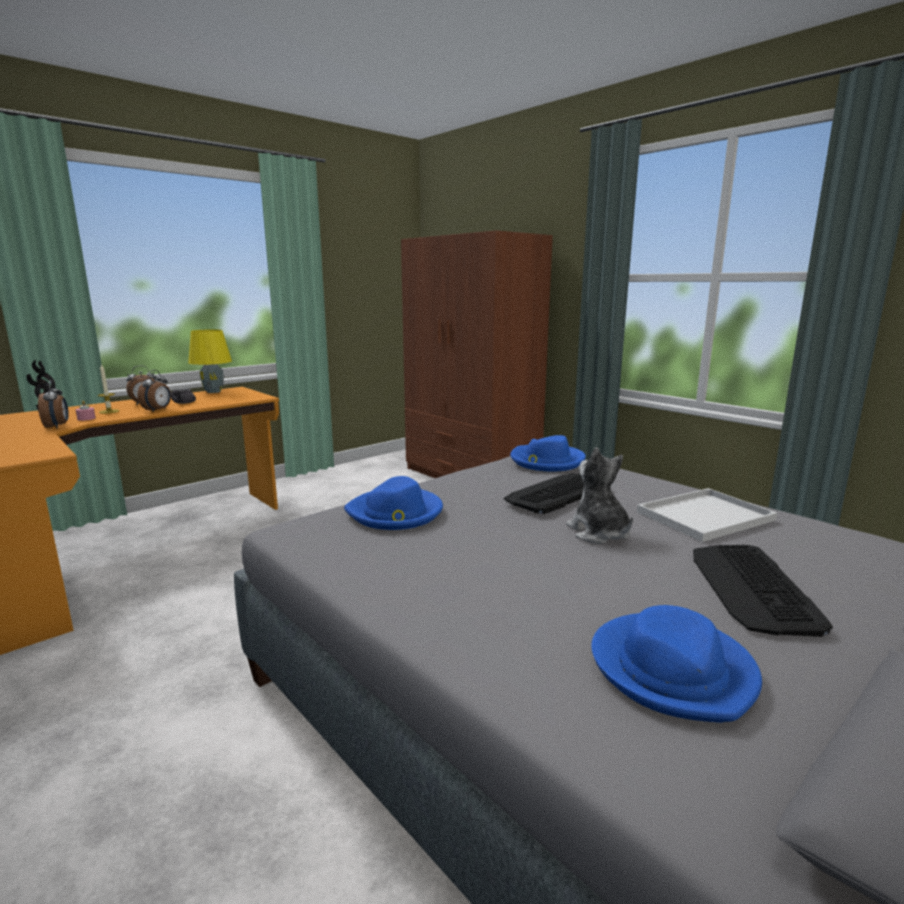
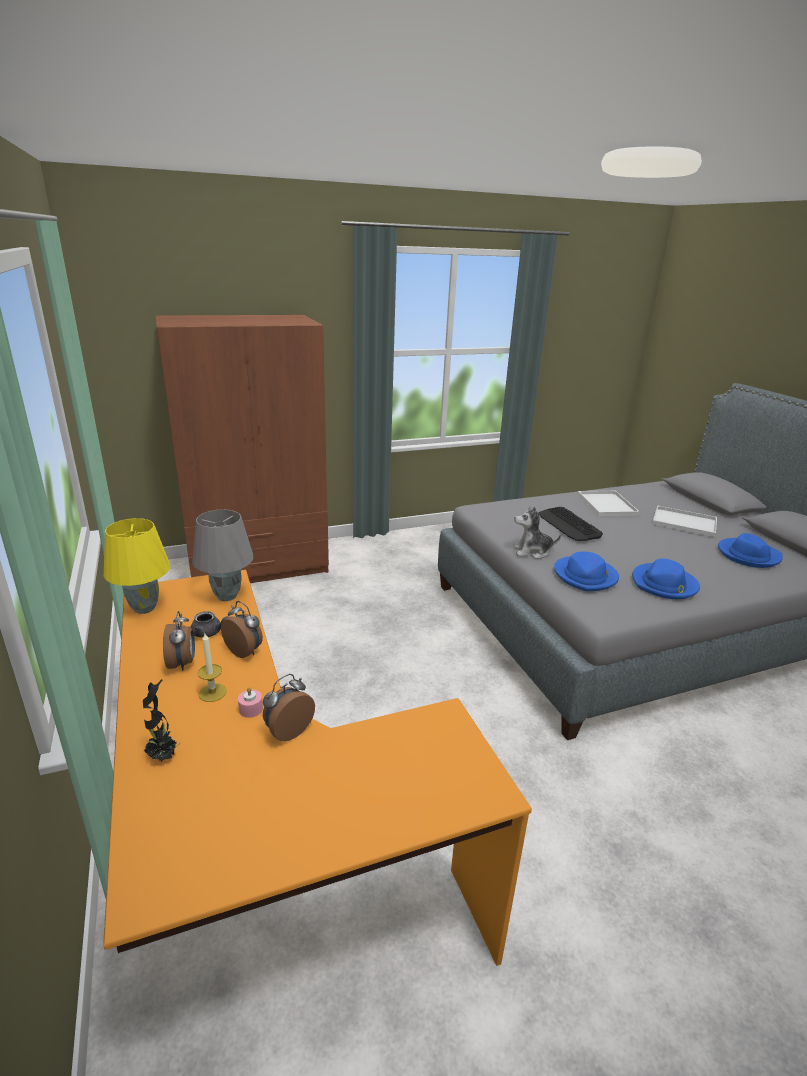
camera: 70 degrees left, 10 degrees up
alarm clock [38,381,69,429] -> alarm clock turned 45 degrees counterclockwise [263,674,315,741]
blue hat [510,435,586,472] -> blue hat moved to [632,559,700,599]
plush toy [566,447,633,544] -> plush toy moved to [513,506,561,559]
keyboard [693,545,833,637] -> white tray [652,505,717,537]
none -> grey table lamp [192,509,253,601]

